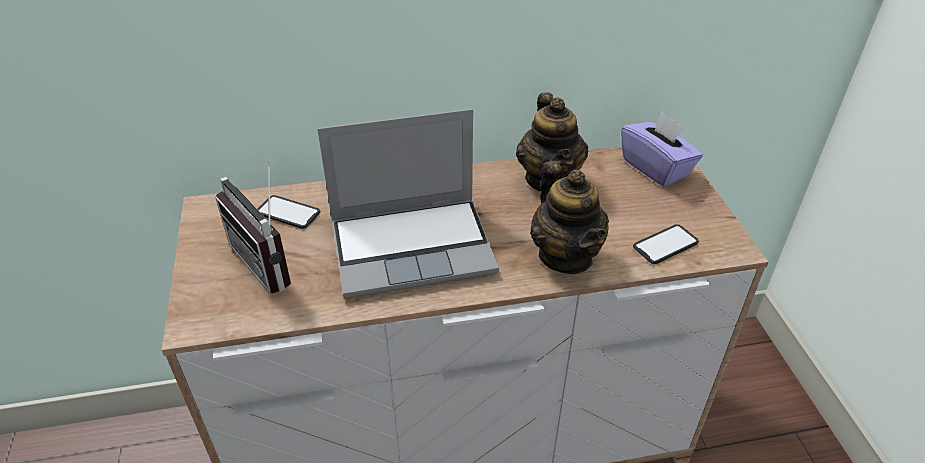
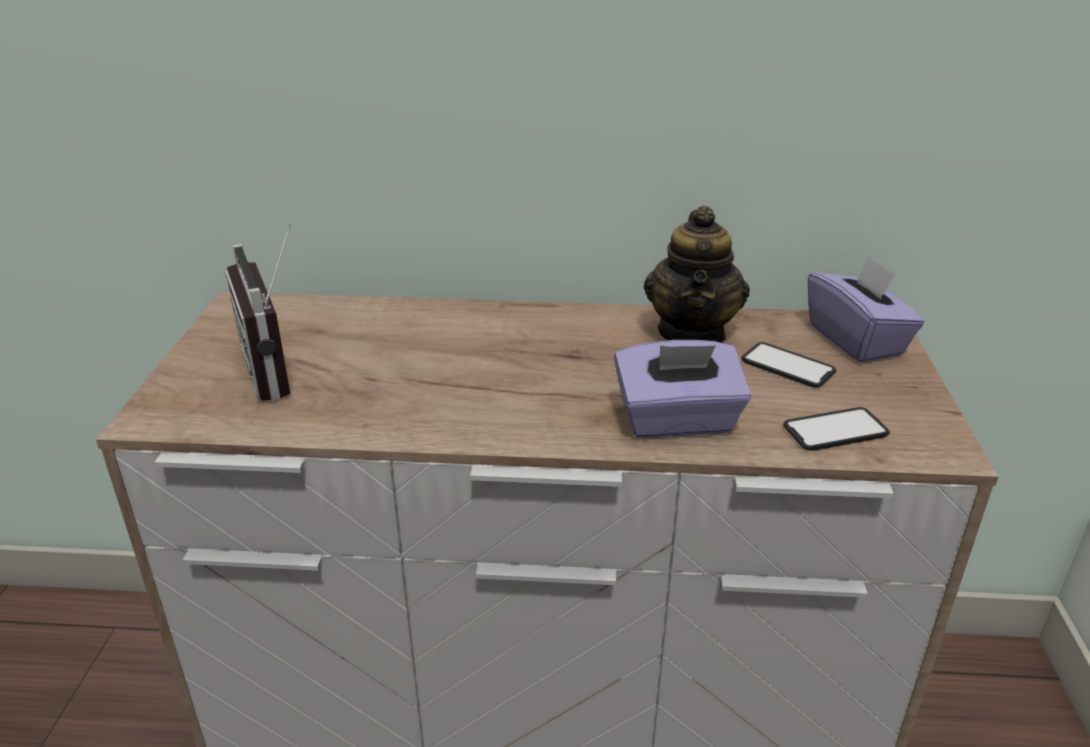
camera: 15 degrees right, 10 degrees down
phone [258,195,320,228] -> phone moved to [741,342,836,388]
laptop [317,109,499,298] -> none
teapot [530,161,609,274] -> purple tissue box [614,340,751,438]

